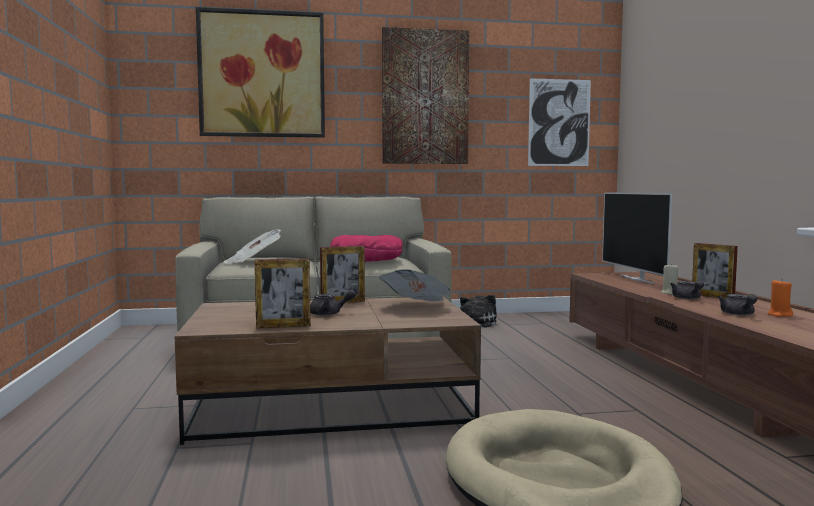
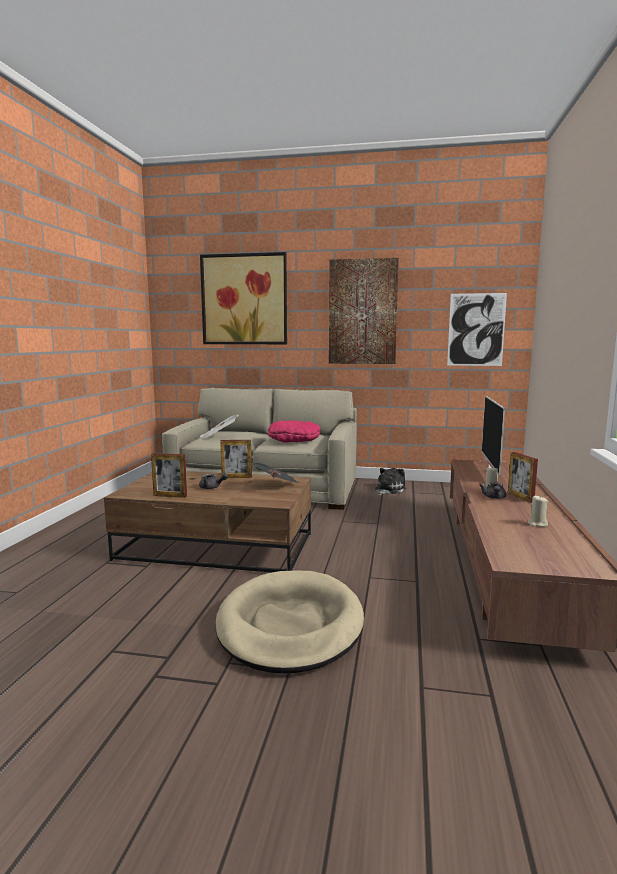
camera: 20 degrees right, 5 degrees up
grey teapot [718,294,757,315] -> none
orange candle [768,279,793,317] -> beige candle [528,496,548,527]

